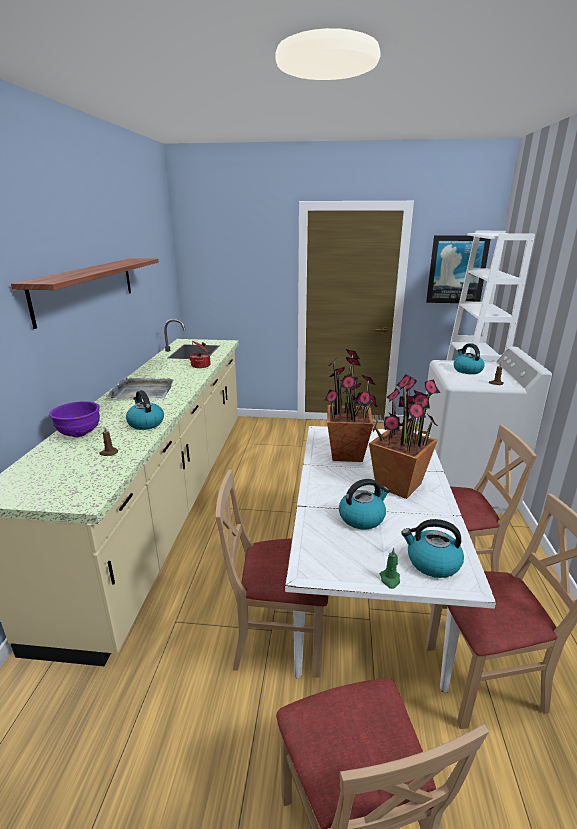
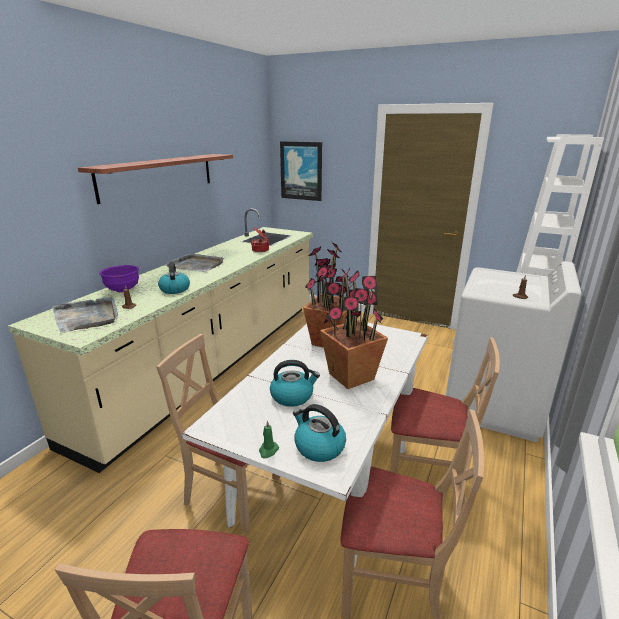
camera: 20 degrees right, 0 degrees up
picture [426,236,491,303] -> picture moved to [280,141,322,201]
kettle [454,343,485,374] -> none
none -> grey tray [53,296,118,332]

